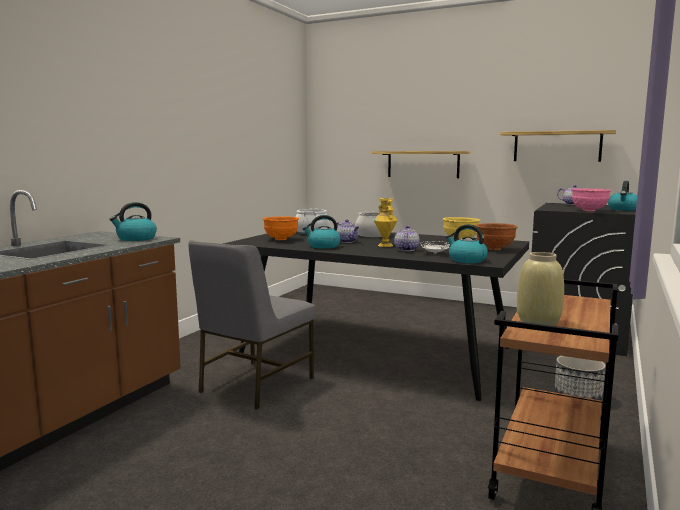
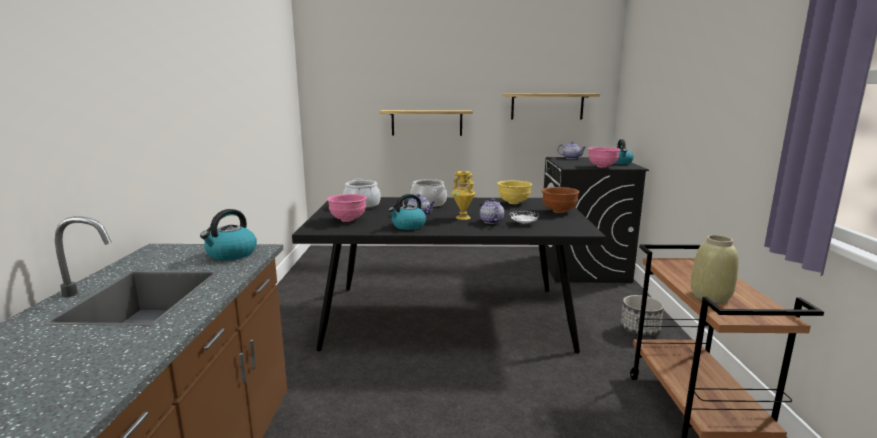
camera: 25 degrees left, 5 degrees up
grey chair [189,240,316,410] -> none
orange bowl [263,217,299,240] -> pink bowl [327,194,367,222]
kettle [446,224,488,263] -> none

